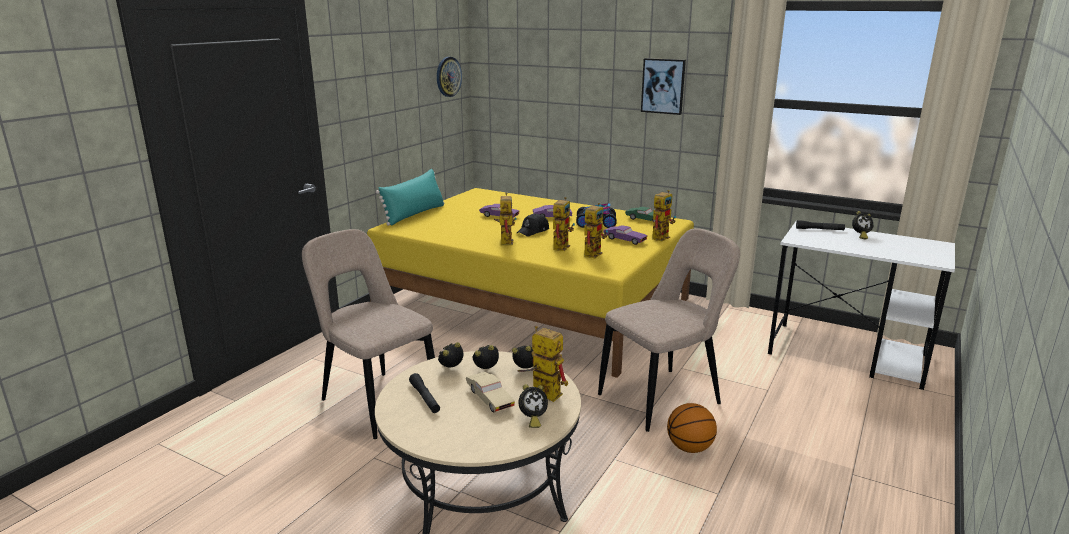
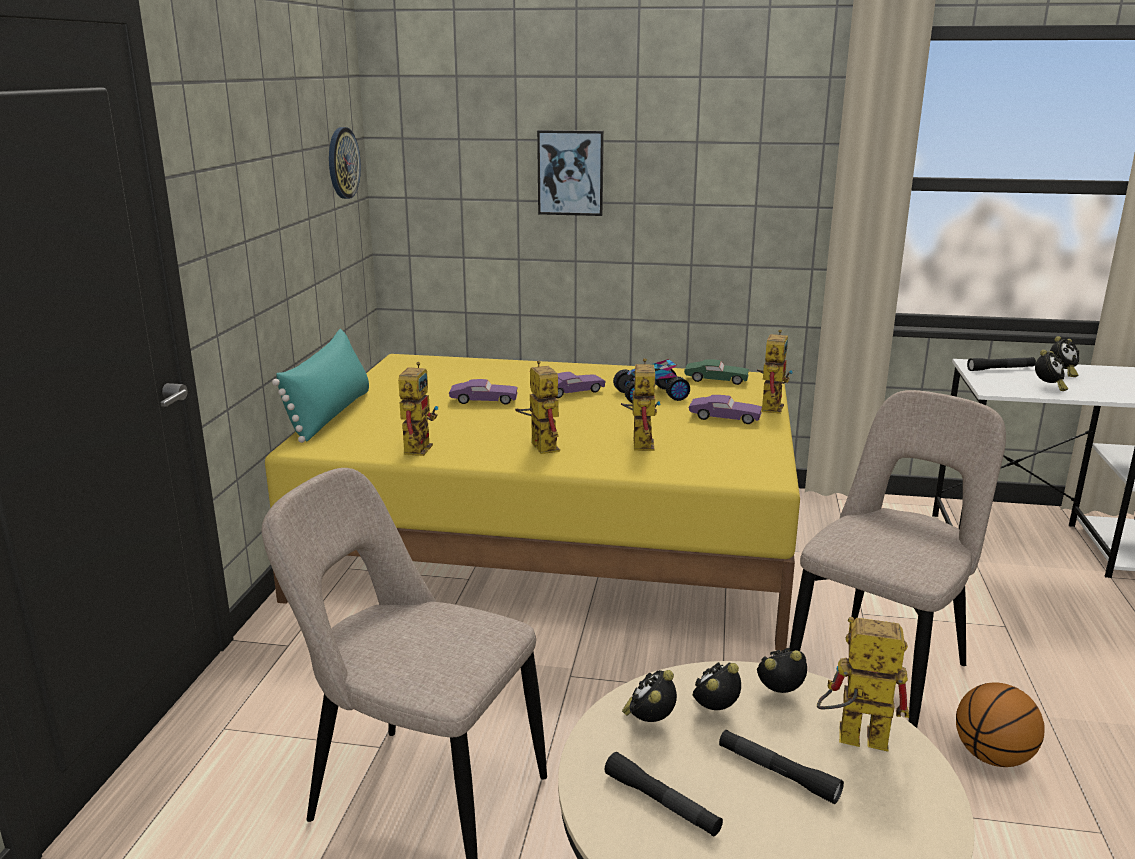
camera: 20 degrees left, 0 degrees up
beige toy car [466,372,515,413] -> black flashlight [719,730,844,804]
black cap [517,213,549,236] -> none
alarm clock [518,384,548,428] -> alarm clock moved to [1035,350,1068,391]
toy robot [584,203,608,258] -> toy robot moved to [398,362,438,456]
picture [641,58,686,115] -> picture moved to [537,130,604,216]

